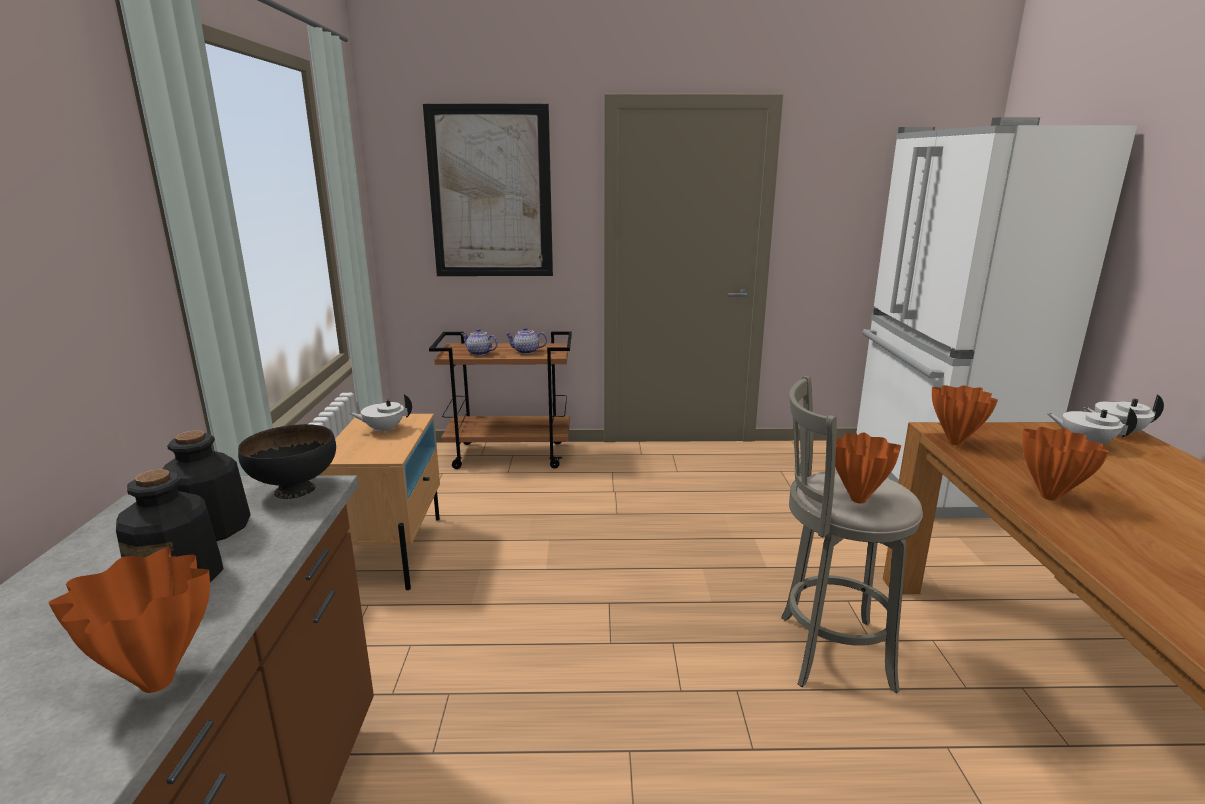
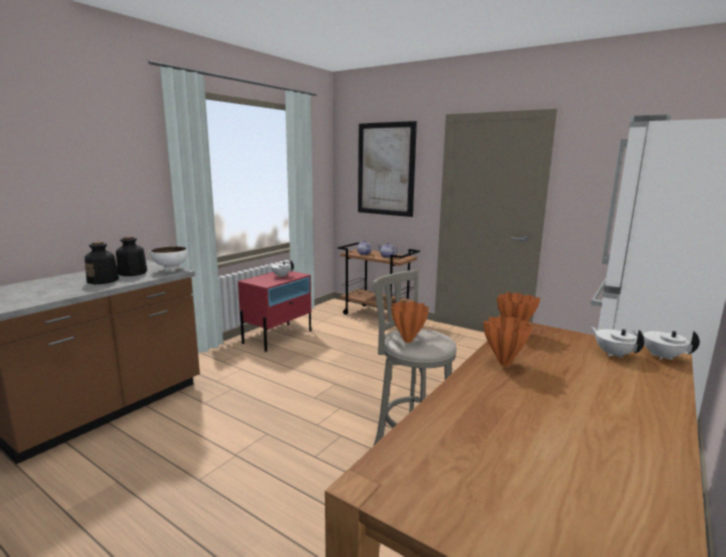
camera: 35 degrees right, 5 degrees down
orange vase [49,548,210,693] -> none
black bowl [238,424,336,499] -> white bowl [150,246,188,272]
beige nightstand [318,414,440,590] -> red nightstand [238,271,311,352]

